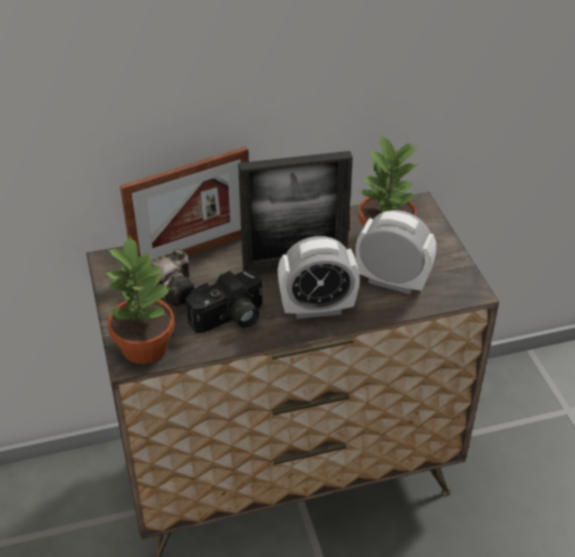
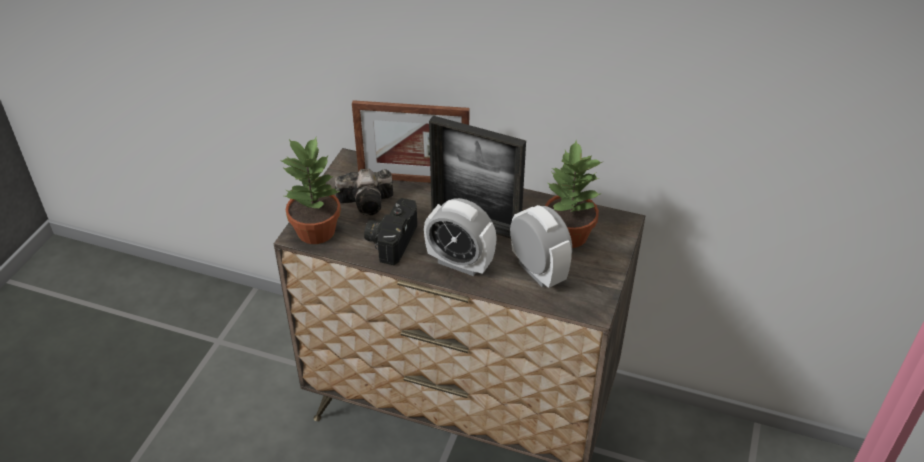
camera: 35 degrees right, 0 degrees up
camera [186,270,263,333] -> camera turned 105 degrees clockwise [364,198,417,265]

